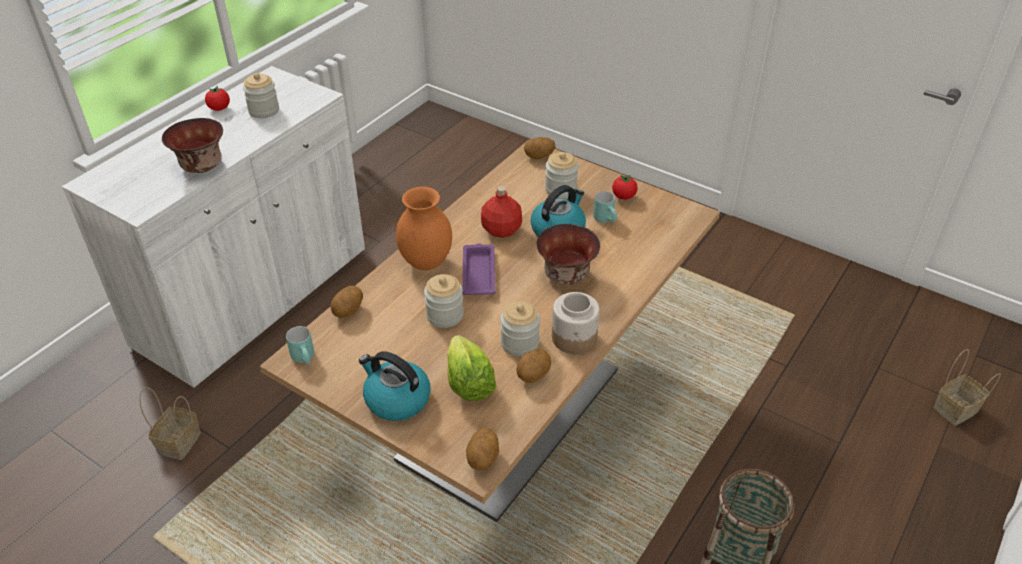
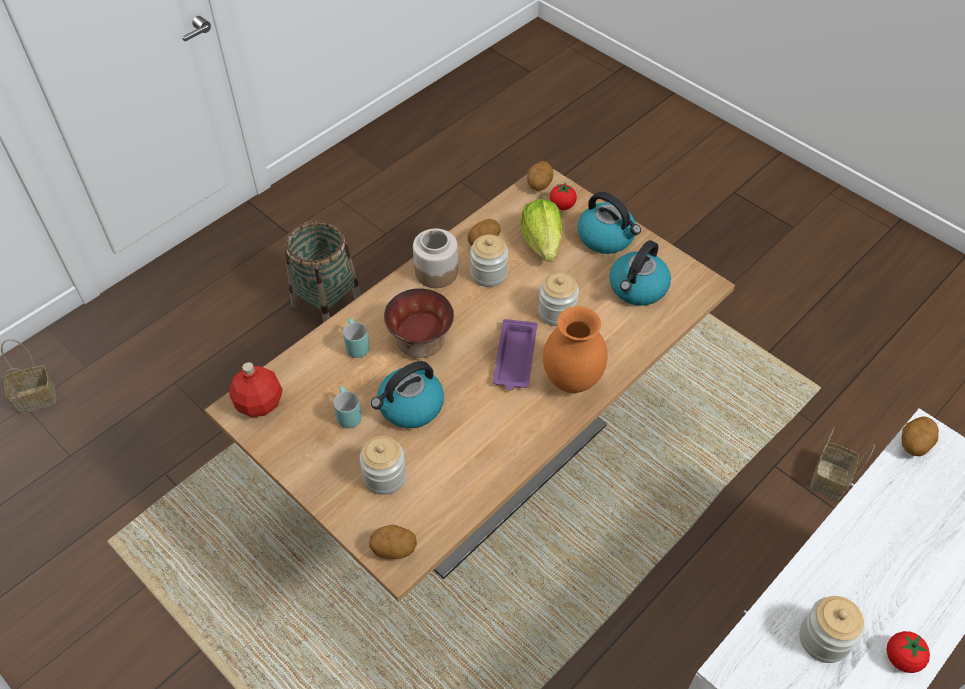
camera: 170 degrees left, 10 degrees up
bowl [162,118,223,173] -> none
turquoise mug [286,326,314,364] -> turquoise mug moved to [343,318,369,358]
potato [331,286,363,318] -> potato moved to [901,416,939,456]
red bottle [481,186,522,238] -> red bottle moved to [229,362,283,417]
tomato [612,175,638,200] -> tomato moved to [550,182,577,210]
none -> kettle [609,240,671,306]

